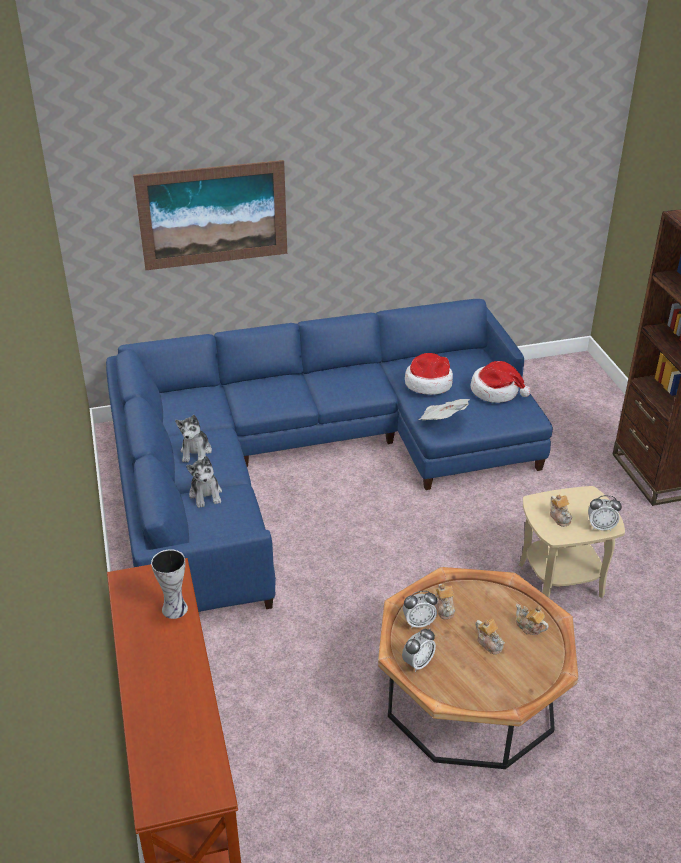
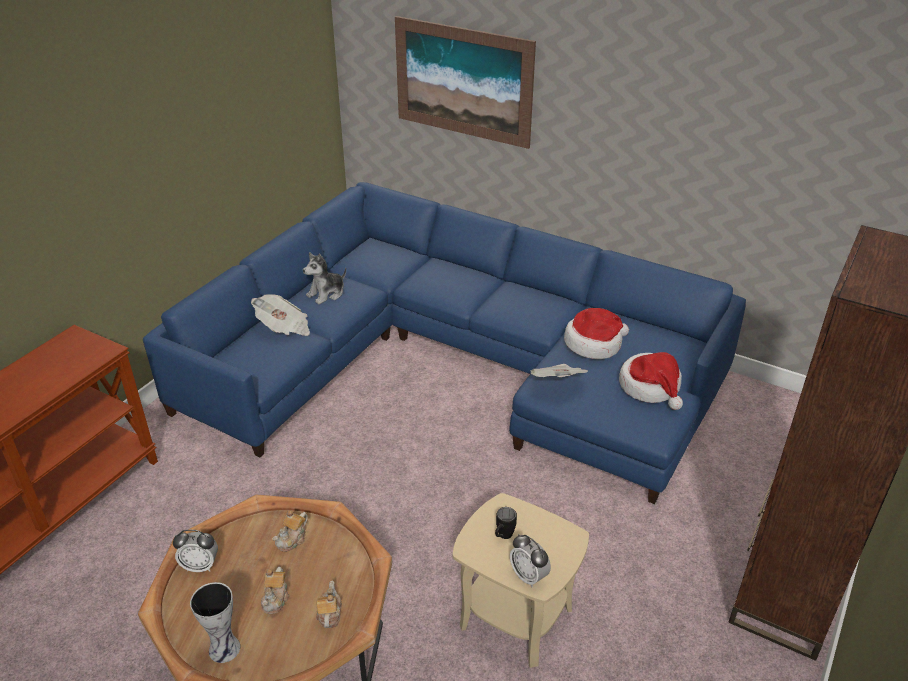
camera: 45 degrees right, 0 degrees up
vase [151,549,188,619] -> vase moved to [190,582,240,663]
plush toy [186,456,222,508] -> newspaper [251,294,310,336]
alarm clock [403,591,437,628] -> none
teapot [550,494,572,527] -> black mug [495,507,517,539]

